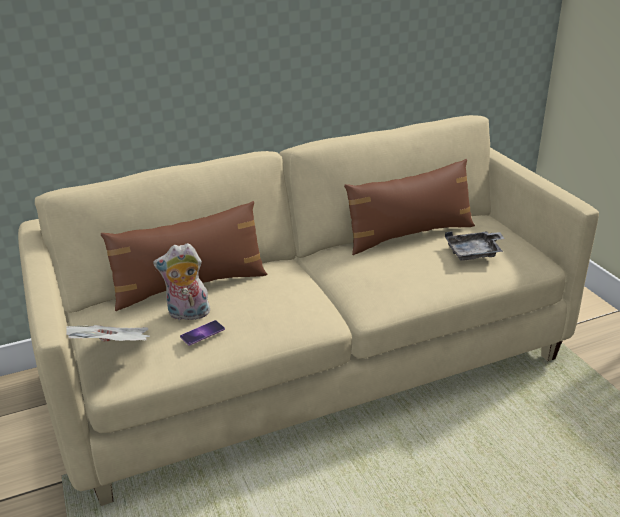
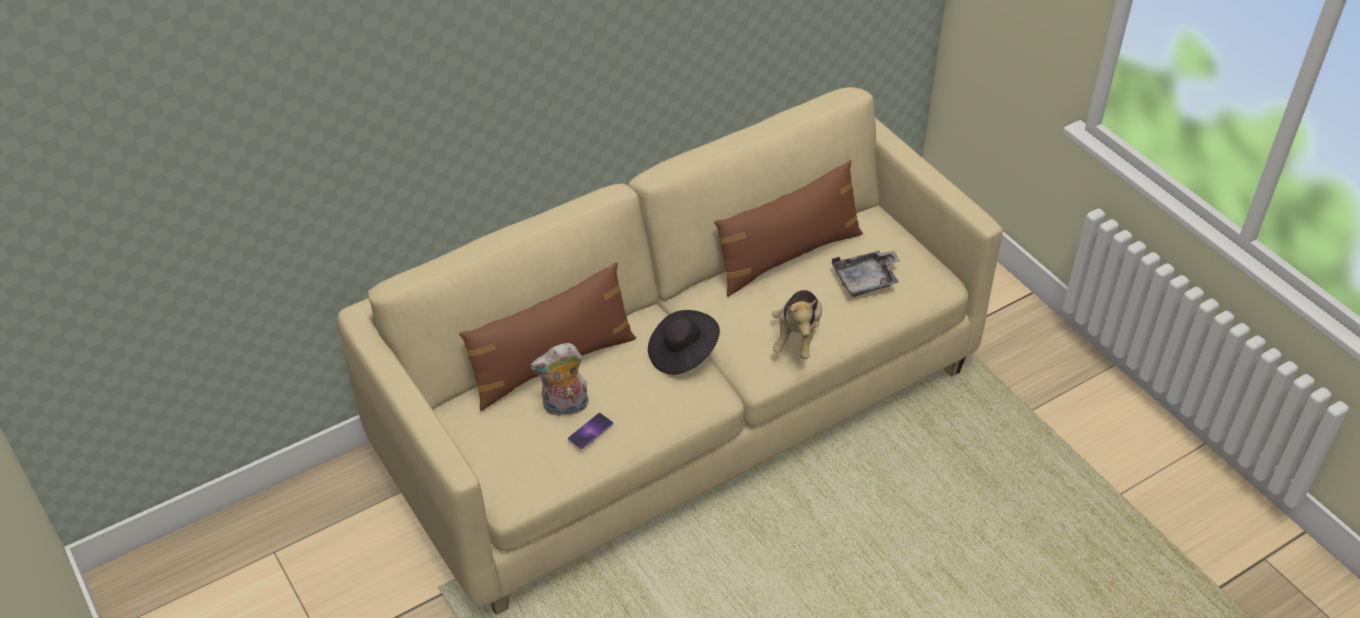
camera: 10 degrees left, 15 degrees up
newspaper [66,325,150,342] -> none
none -> black hat [648,310,720,375]
none -> plush toy [772,290,822,359]

